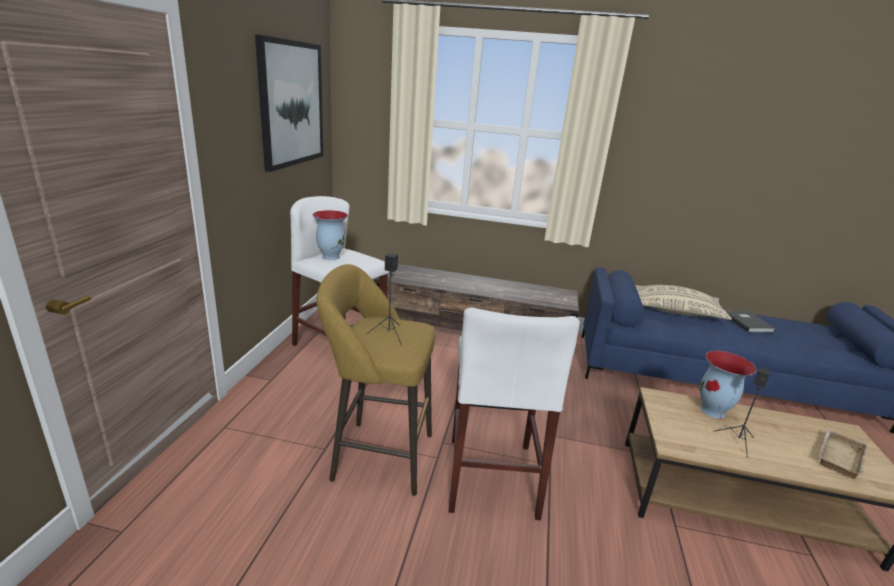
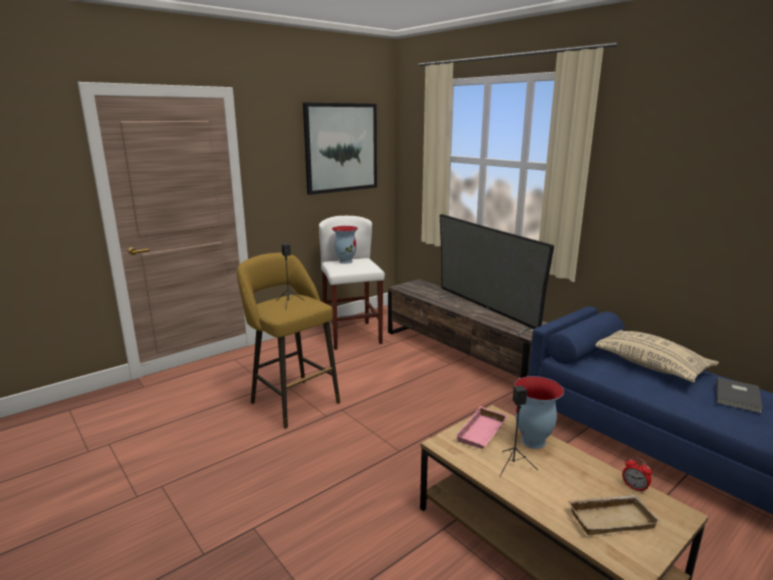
camera: 40 degrees right, 5 degrees down
white stool [449,308,580,520] -> none
none -> television [440,214,554,335]
none -> pink tray [455,406,508,449]
none -> alarm clock [622,457,652,493]

